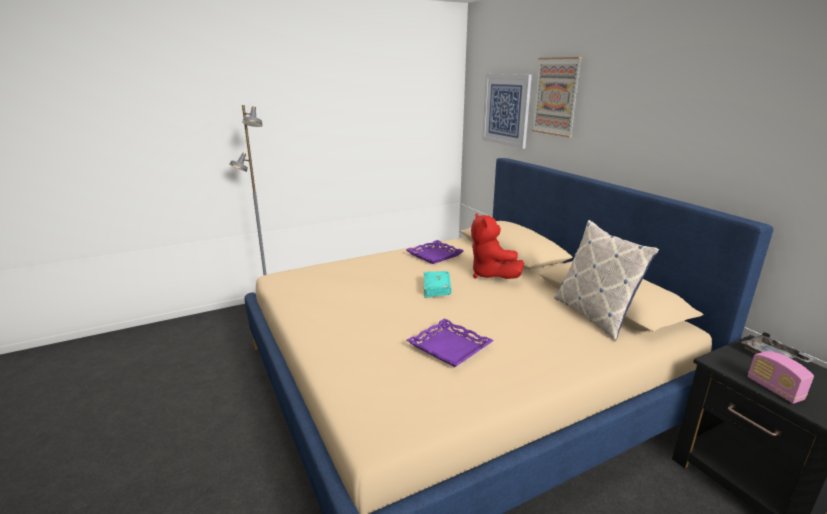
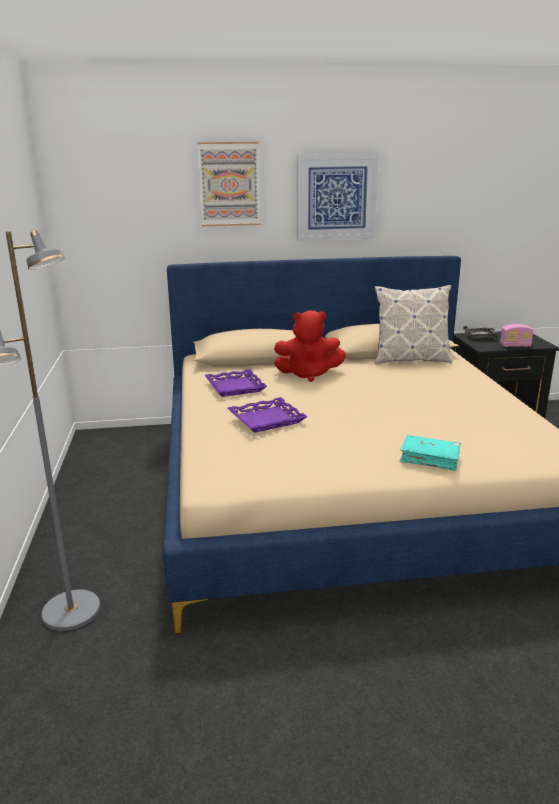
camera: 70 degrees left, 0 degrees up
purple tray [407,318,494,367] -> purple tray moved to [227,397,308,433]
turquoise book [424,271,452,298] -> turquoise book moved to [400,435,461,471]
picture [482,74,532,149] -> picture moved to [297,154,379,241]

